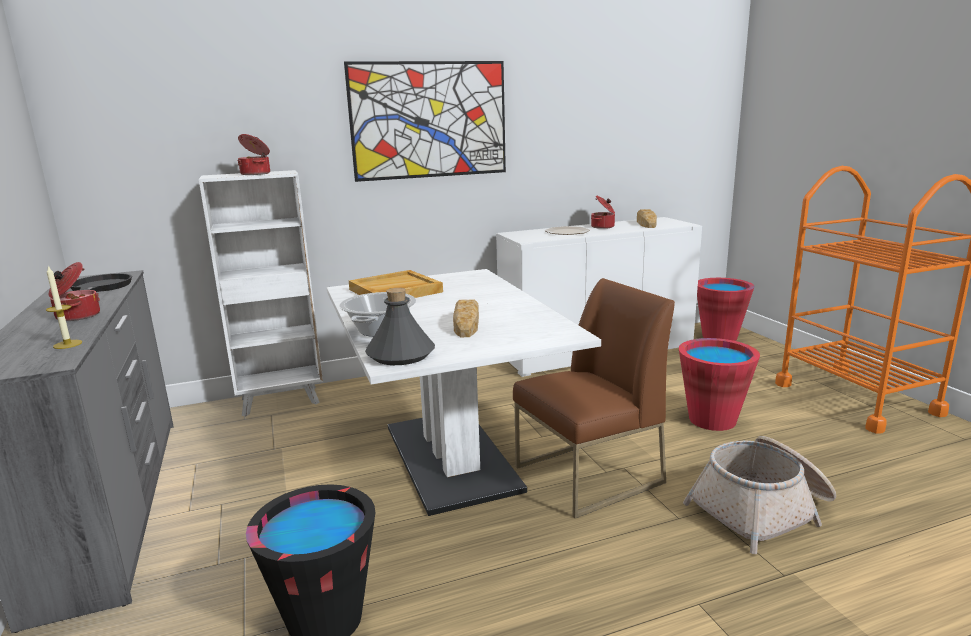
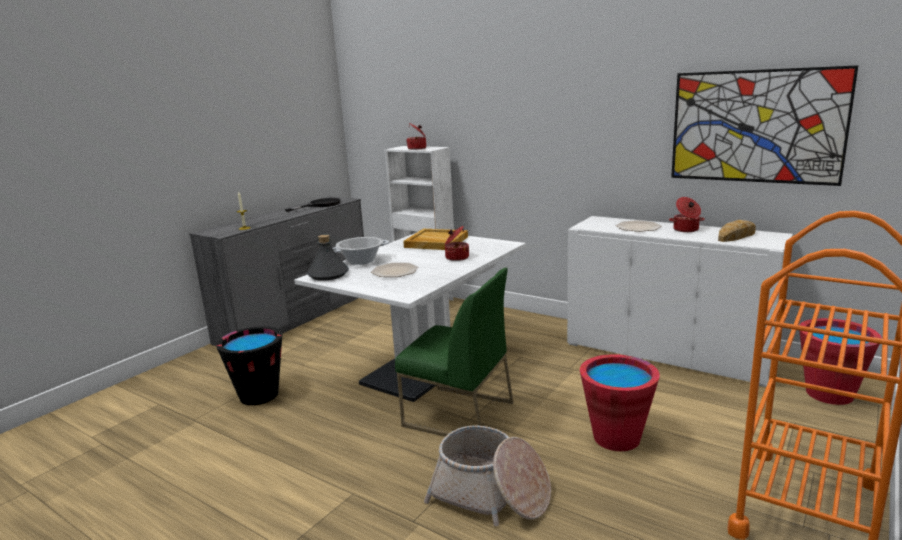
camera: 55 degrees right, 0 degrees up
cooking pot [49,262,100,321] -> cooking pot moved to [445,226,469,261]
picture [344,61,506,182] -> picture moved to [671,65,859,186]
bread [453,300,479,337] -> plate [371,263,418,277]
brown chair [513,278,675,518] -> green chair [395,268,514,436]

